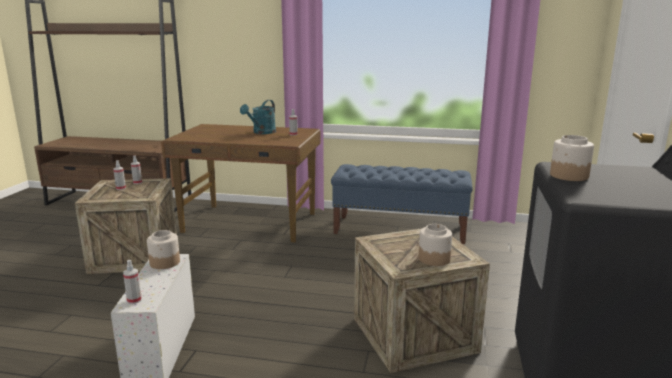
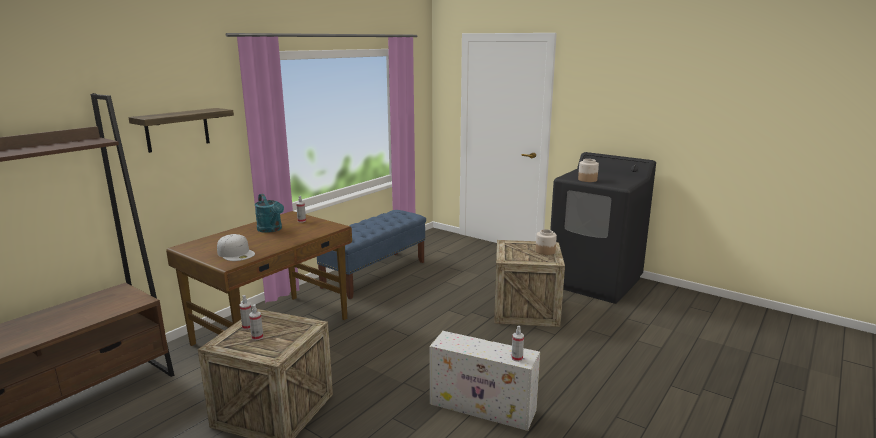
camera: 65 degrees left, 0 degrees up
jar [147,230,180,269] -> none
none -> shelf [128,108,234,153]
none -> white cap [217,234,255,261]

